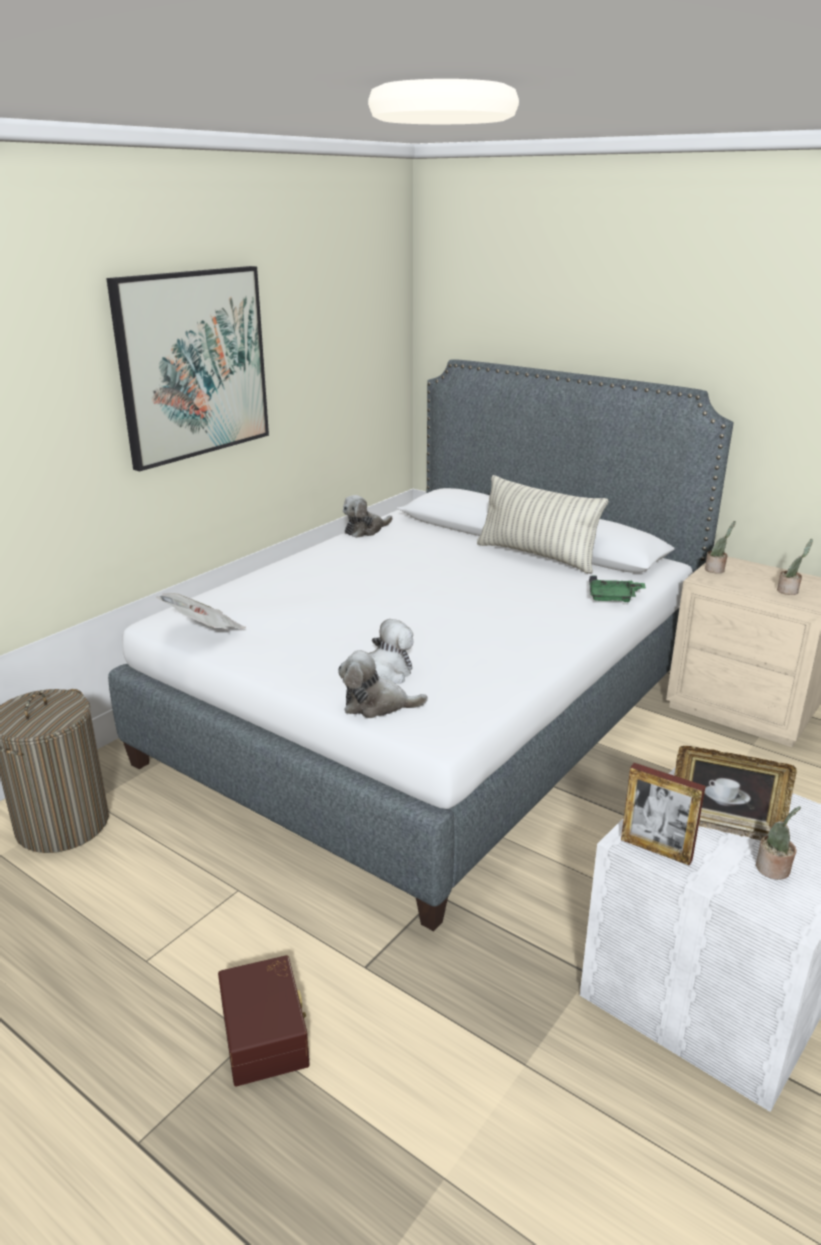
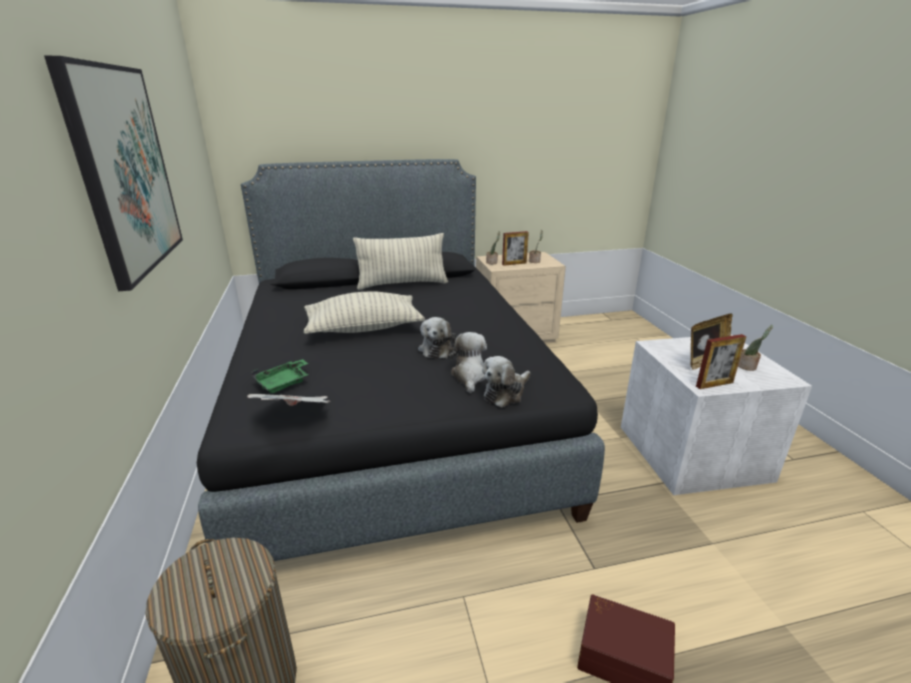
camera: 50 degrees left, 0 degrees up
white bed [108,359,733,931] -> black bed [197,159,605,561]
plush toy [343,495,392,538] -> plush toy moved to [418,317,456,358]
green tray [589,576,646,602] -> green tray moved to [251,359,308,393]
none -> pillow [303,292,425,334]
none -> picture frame [502,231,529,266]

